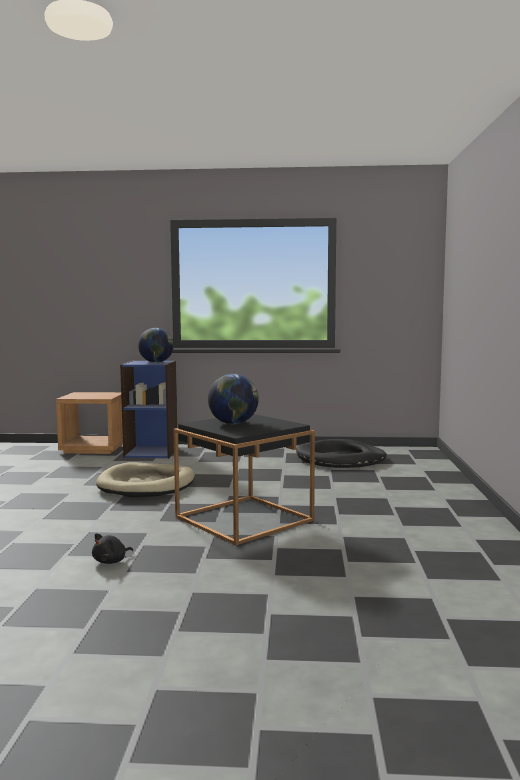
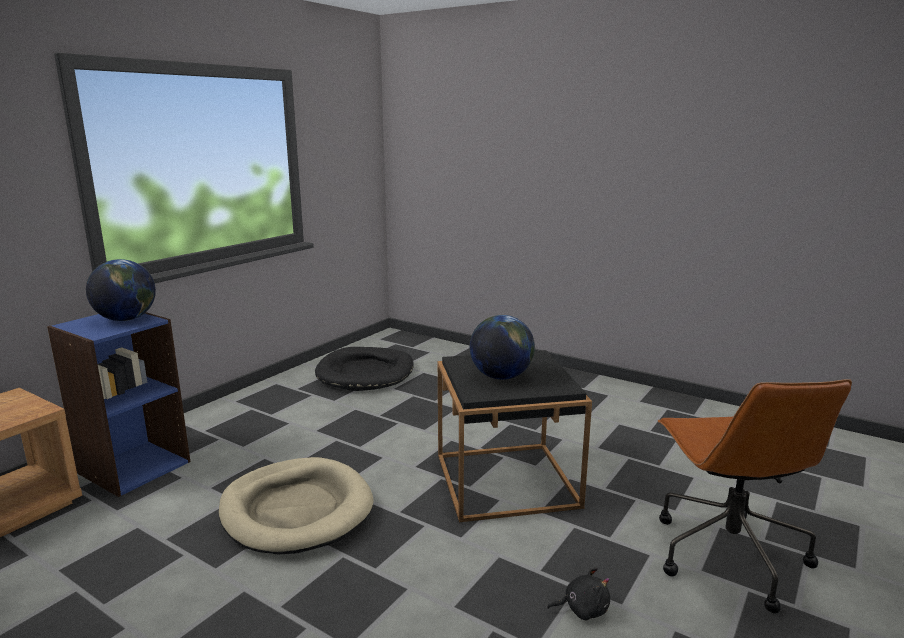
camera: 60 degrees left, 10 degrees up
black plush toy [92,533,133,564] -> black plush toy turned 75 degrees counterclockwise [547,567,610,620]
none -> brown office chair [658,379,852,614]

